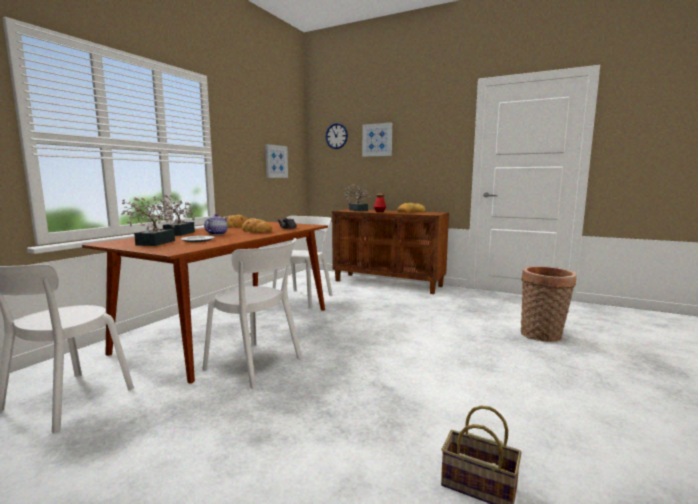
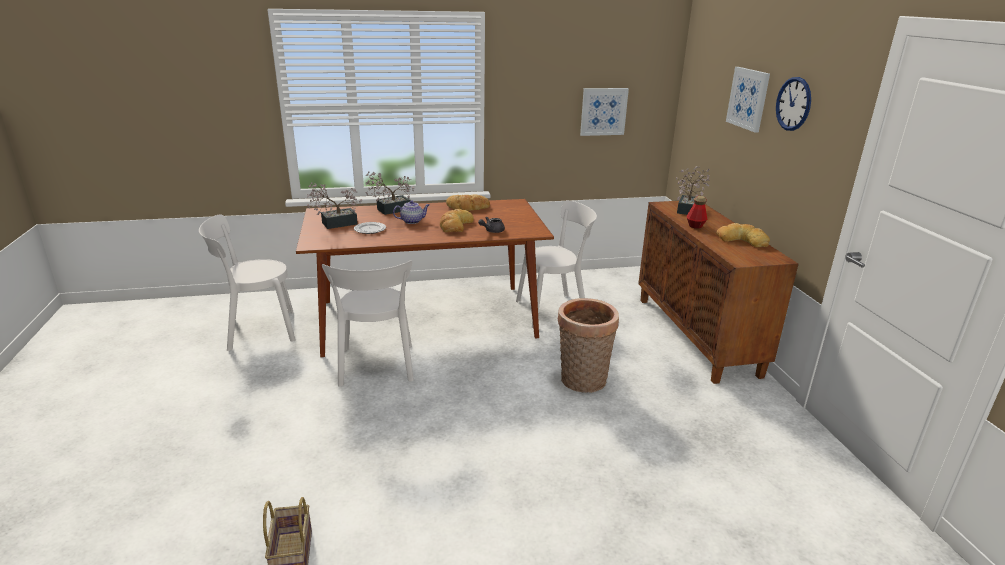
camera: 50 degrees right, 15 degrees up
wall clock [325,123,348,149] -> wall clock moved to [776,77,811,131]
basket [521,266,577,342] -> basket moved to [558,298,619,393]

